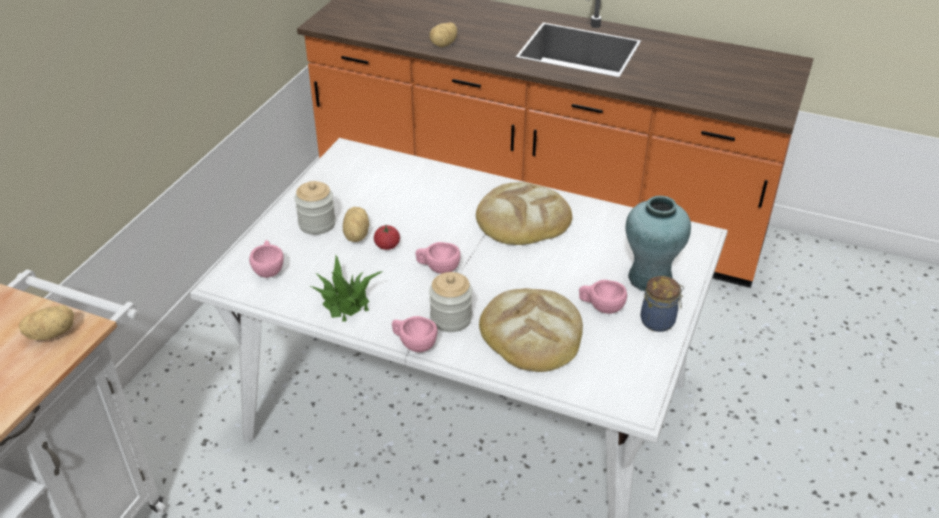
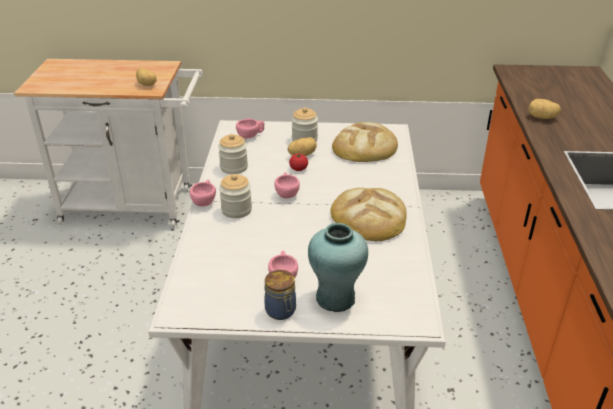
camera: 70 degrees right, 5 degrees down
potted plant [309,256,384,322] -> jar [218,134,248,174]
bread [479,288,583,372] -> bread moved to [332,122,398,162]

